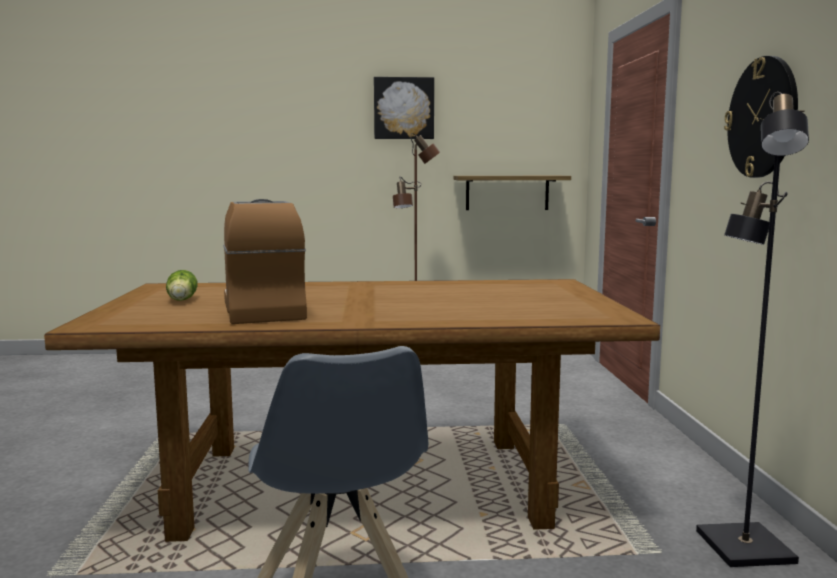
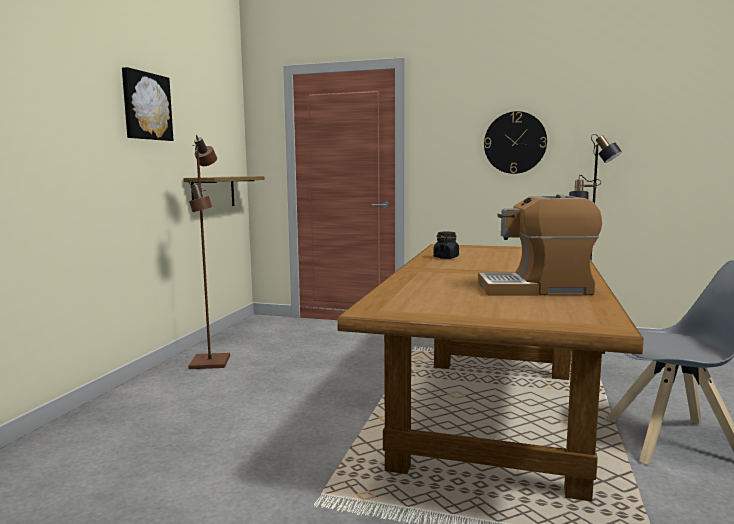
camera: 70 degrees left, 0 degrees up
lettuce [166,270,198,301] -> none
none -> black jar [433,232,459,259]

